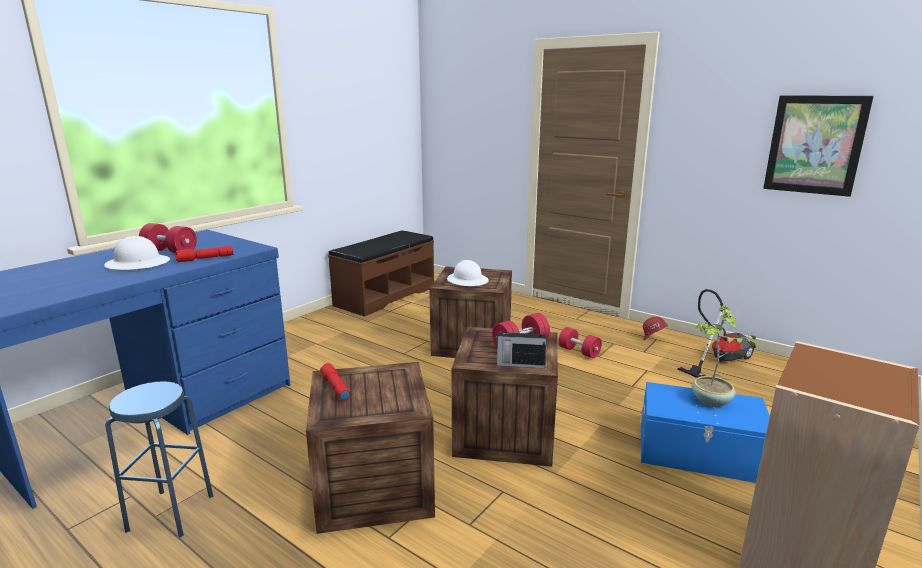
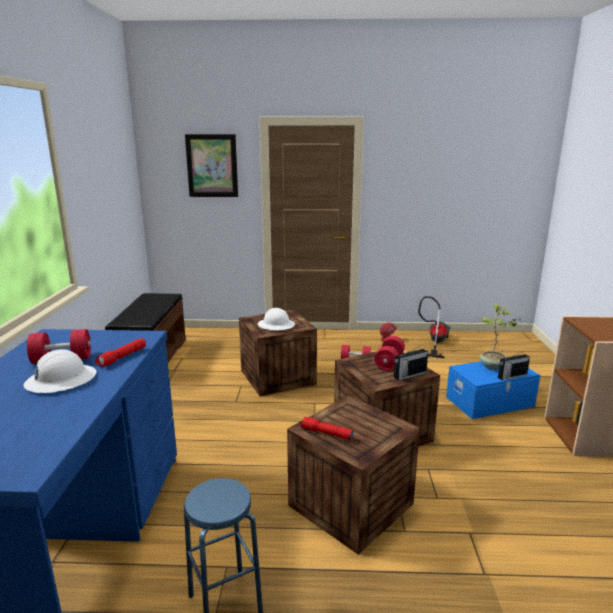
camera: 35 degrees left, 0 degrees up
picture [763,95,874,197] -> picture moved to [185,134,238,197]
none -> radio [498,351,530,381]

